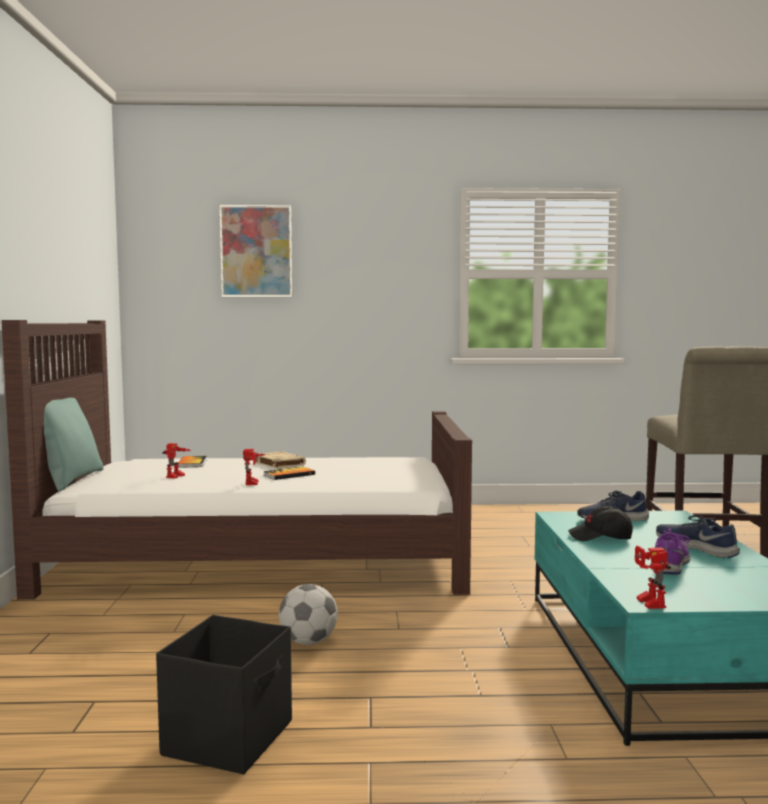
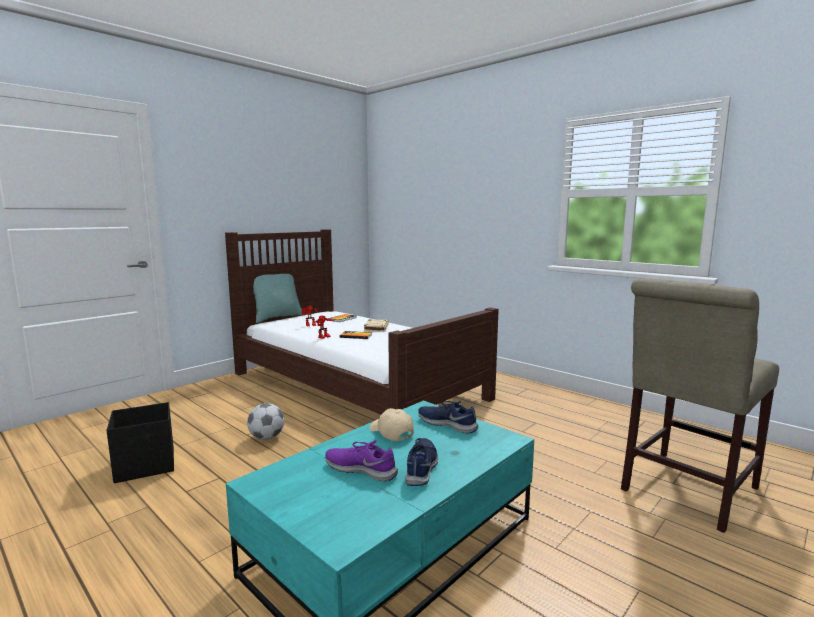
camera: 45 degrees right, 5 degrees up
picture [220,205,293,297] -> none
black cap [568,506,633,541] -> beige cap [369,408,414,441]
toy robot [635,546,671,609] -> none
purple shoe [653,528,691,575] -> purple shoe turned 135 degrees counterclockwise [325,440,398,482]

